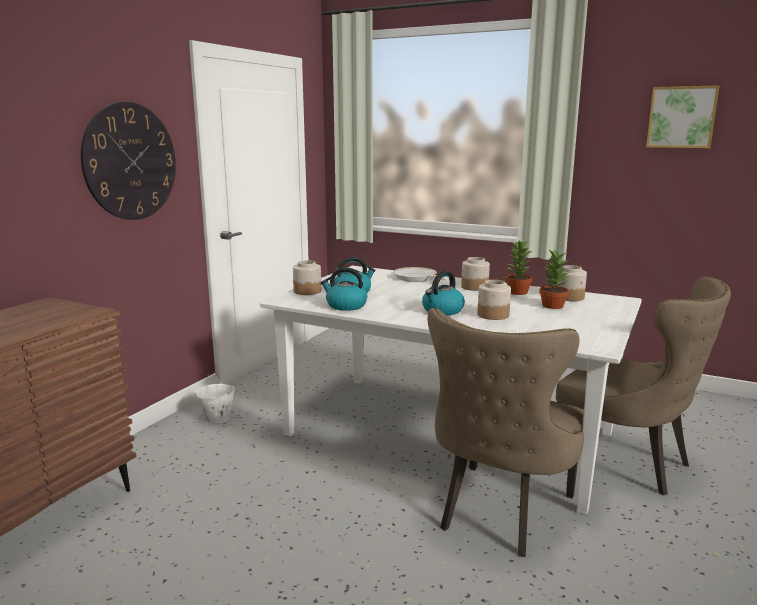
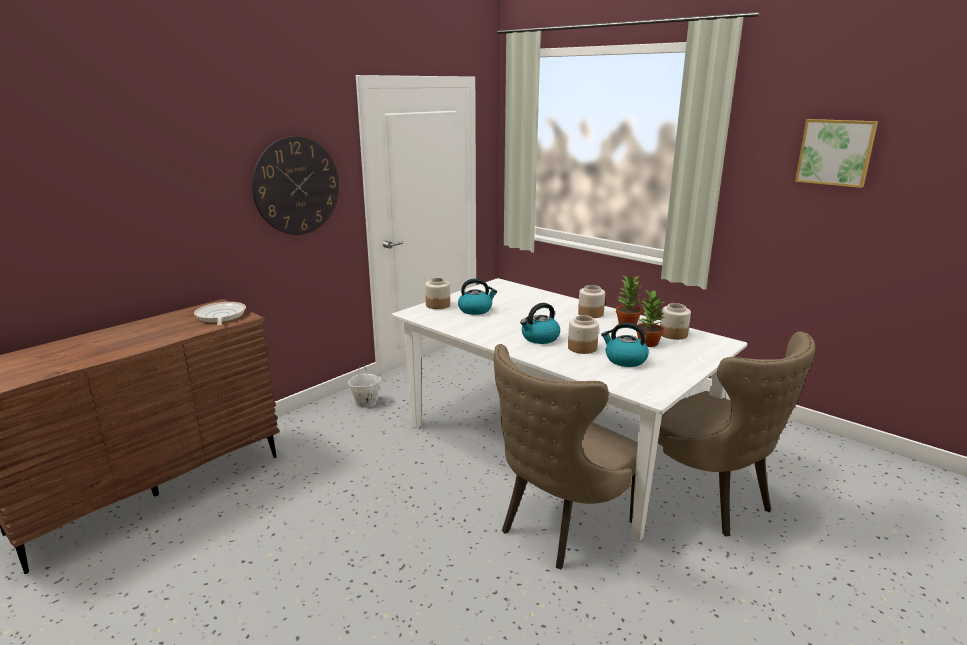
camera: 15 degrees right, 5 degrees up
kettle [320,267,367,311] -> kettle moved to [601,322,649,367]
frying pan [393,267,446,282] -> frying pan moved to [194,302,246,326]

